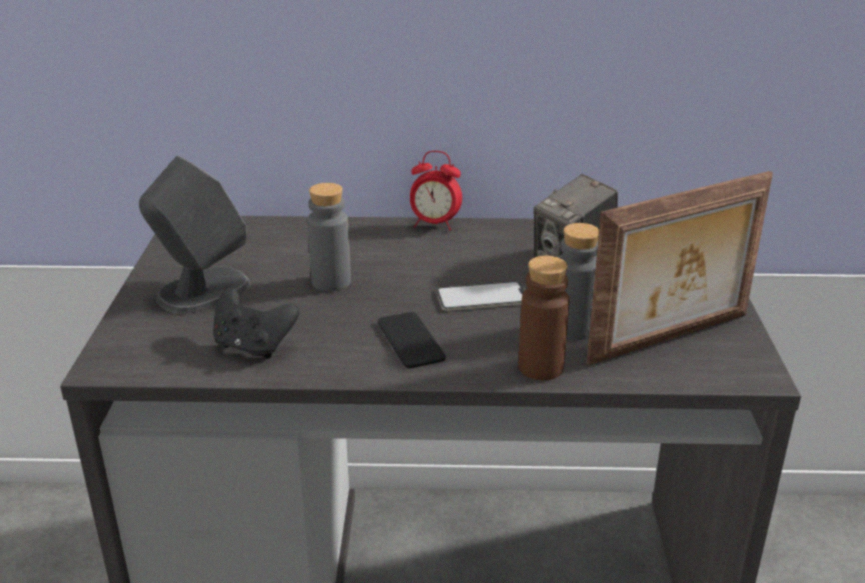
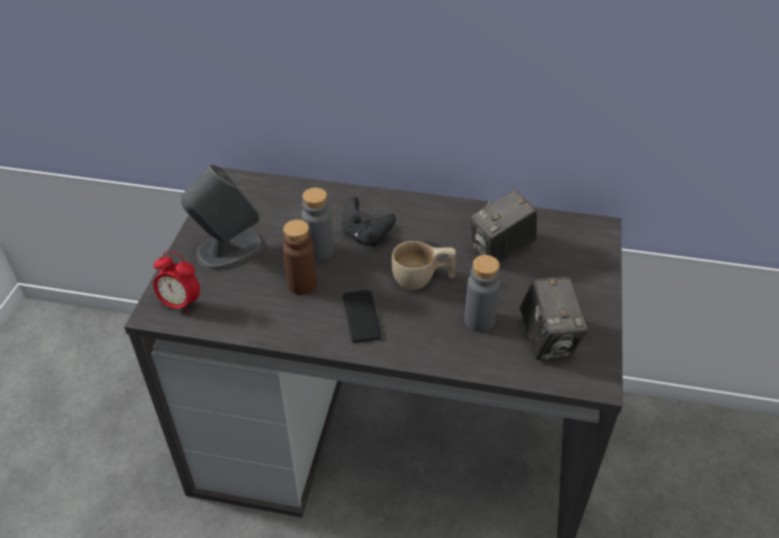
camera: 10 degrees right, 15 degrees up
black game controller [213,288,299,359] -> black game controller moved to [341,197,396,246]
alarm clock [410,151,462,231] -> alarm clock moved to [153,251,200,315]
phone [436,281,524,311] -> beige cup [391,241,456,290]
brown bottle [518,256,569,380] -> brown bottle moved to [283,220,317,295]
picture frame [586,171,773,365] -> camera [519,277,588,360]

